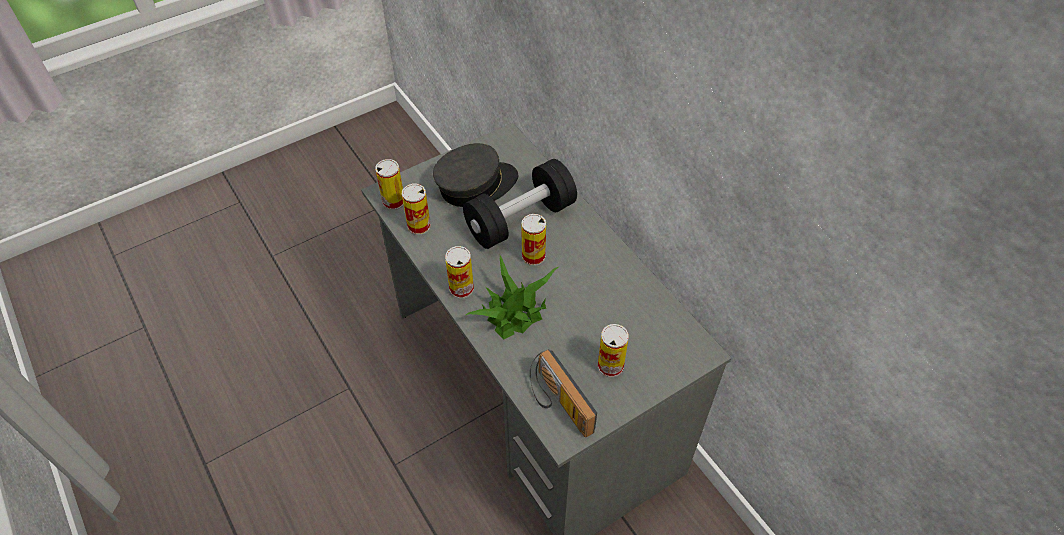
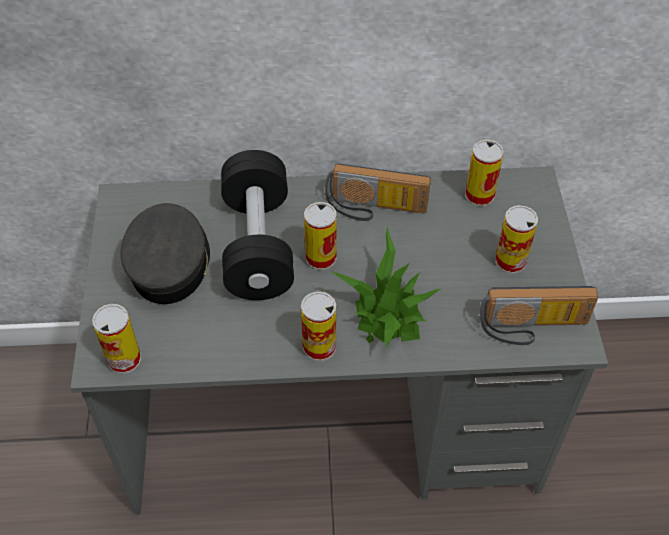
camera: 60 degrees left, 0 degrees up
can [402,184,431,235] -> can moved to [465,140,504,207]
none -> radio [325,164,431,221]

